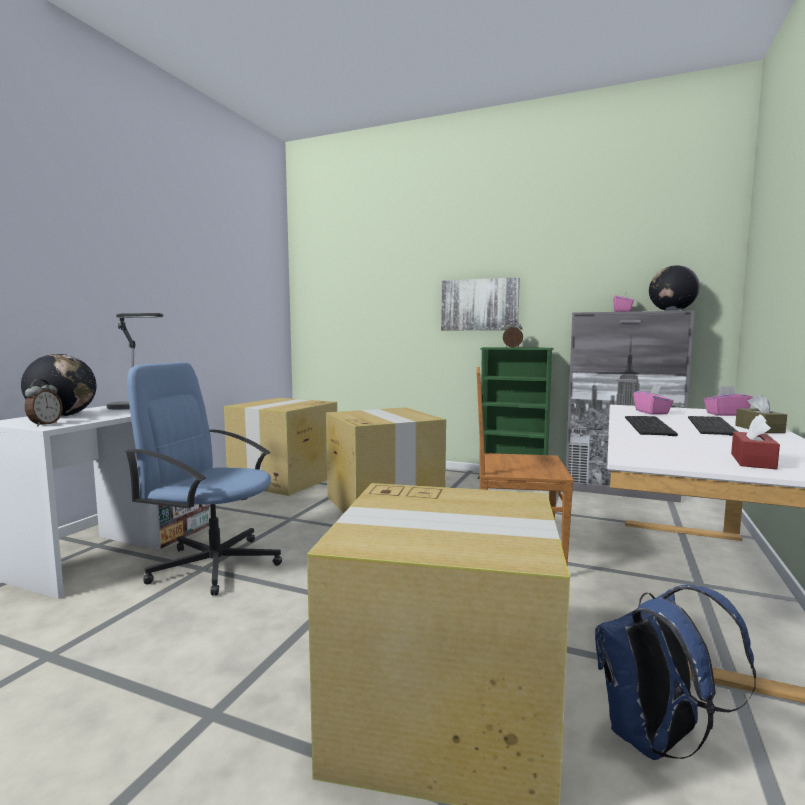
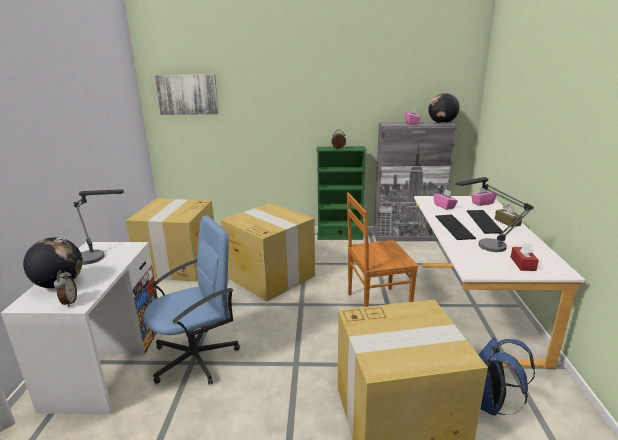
camera: 20 degrees left, 15 degrees up
blue office chair [124,362,282,595] -> blue office chair turned 150 degrees clockwise [143,216,240,385]
picture [441,277,520,330] -> picture moved to [155,74,219,115]
none -> table lamp [456,177,534,252]

